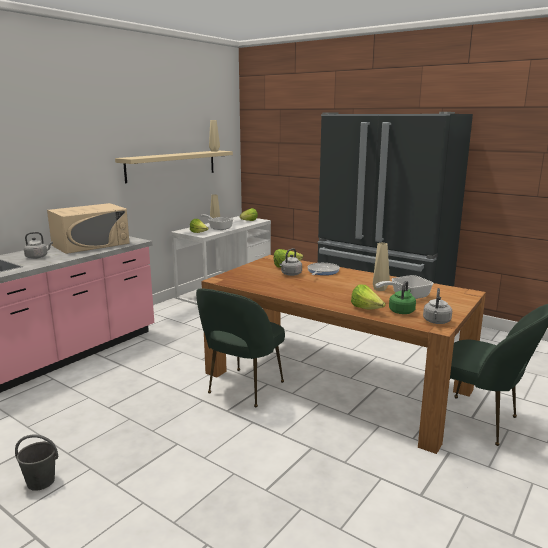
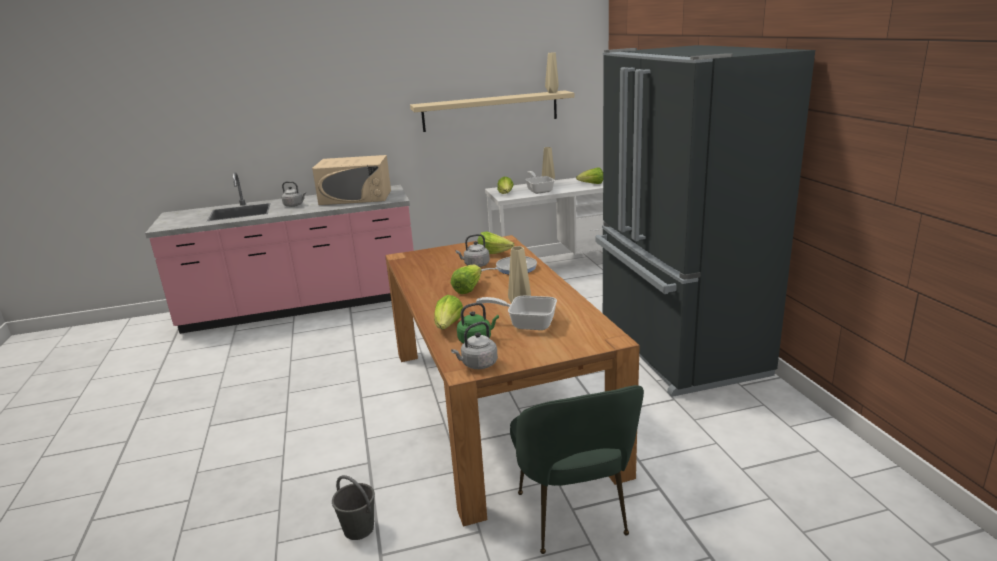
camera: 40 degrees right, 5 degrees up
grey bucket [15,435,58,491] -> grey bucket moved to [332,475,375,540]
green chair [196,288,285,408] -> none
none -> lettuce [451,265,482,294]

